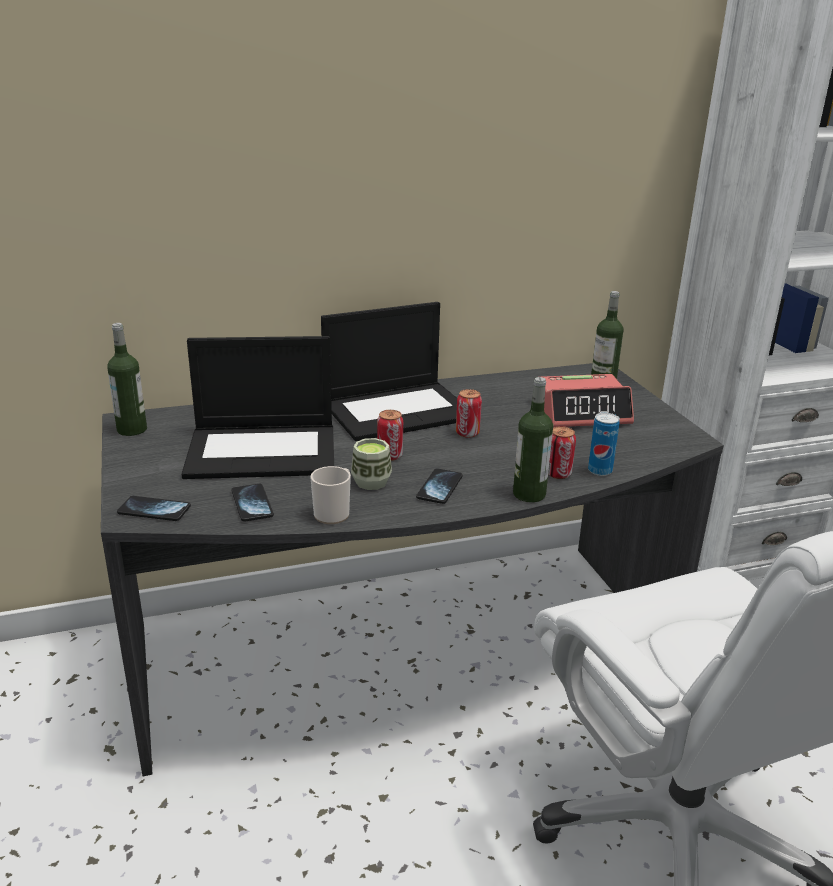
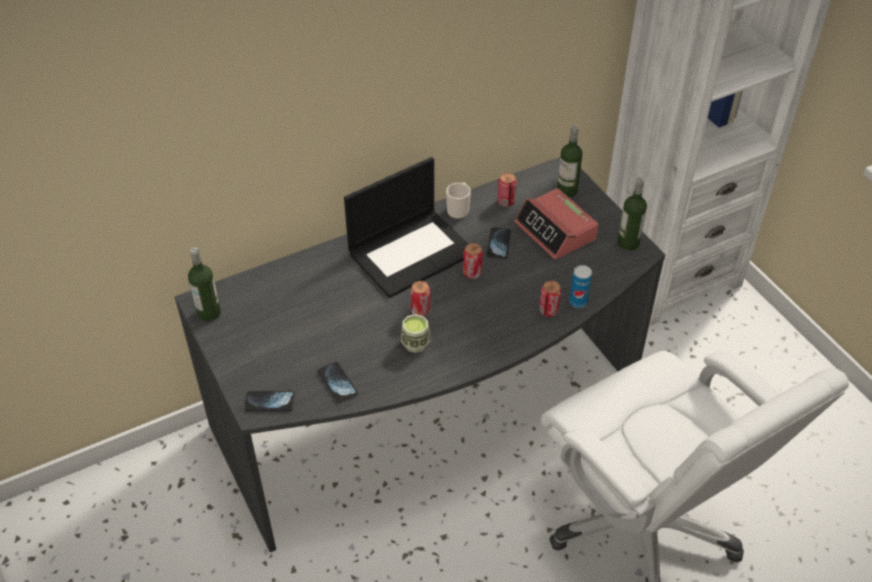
camera: 10 degrees left, 20 degrees up
laptop [181,336,334,479] -> none
mug [311,466,351,524] -> mug moved to [446,182,471,219]
phone [416,468,463,504] -> phone moved to [486,227,511,259]
bottle [513,377,553,502] -> bottle moved to [617,178,647,251]
alarm clock [543,374,634,427] -> alarm clock turned 75 degrees clockwise [514,188,599,260]
none -> can [498,173,517,207]

